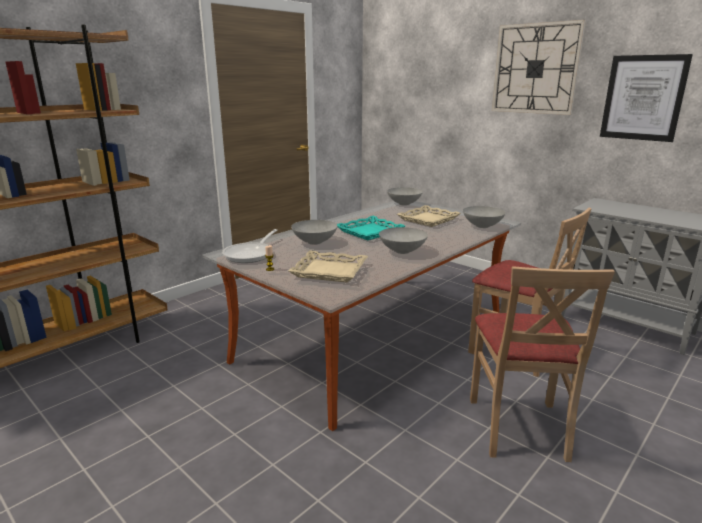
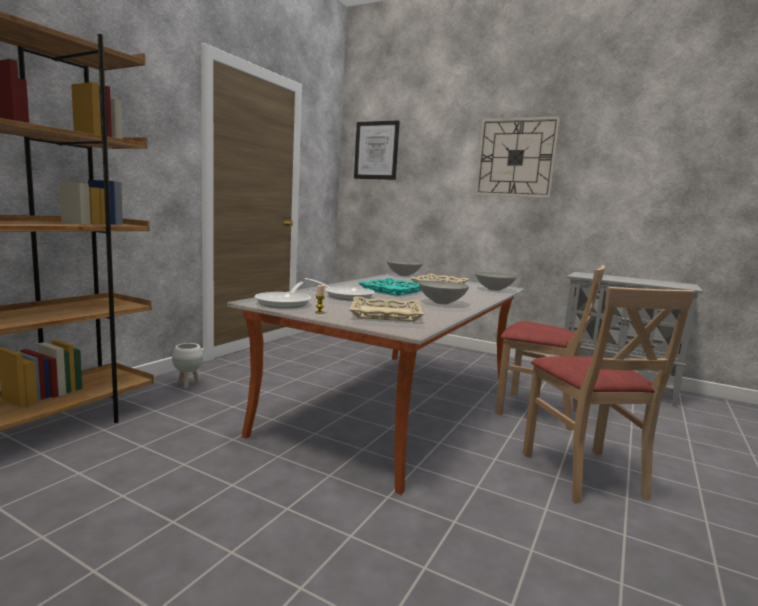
camera: 15 degrees left, 10 degrees down
grey bowl [291,220,337,245] -> frying pan [305,278,375,301]
picture [600,54,693,142] -> picture moved to [354,120,400,180]
none -> white planter [172,343,203,388]

